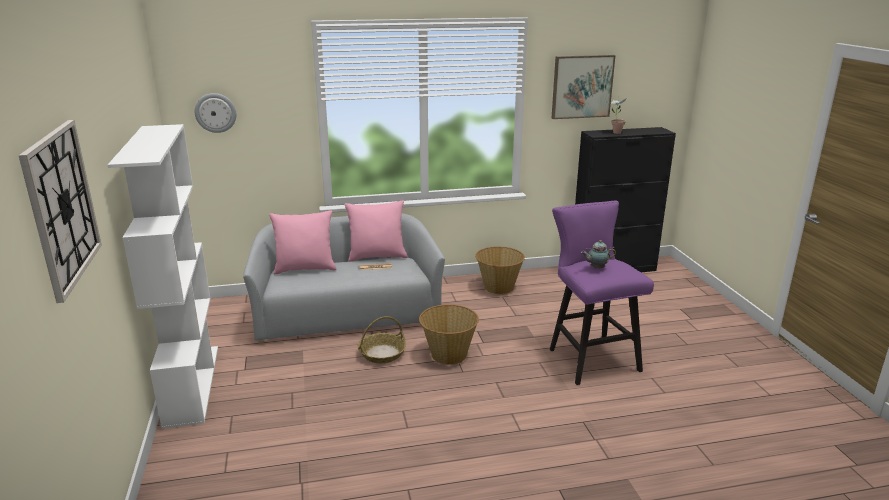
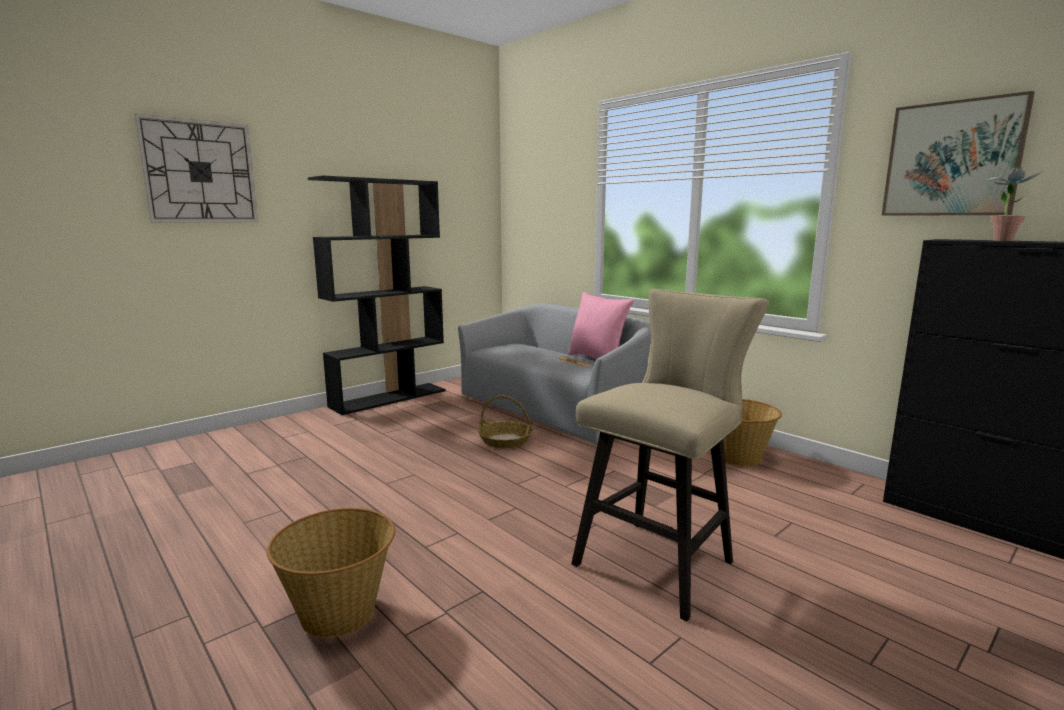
camera: 60 degrees right, 10 degrees down
white bookcase [108,124,218,429] -> black bookcase [308,175,446,415]
wall clock [195,93,236,133] -> none
pink pillow [269,210,337,274] -> none
basket [419,304,479,365] -> basket moved to [267,508,395,638]
purple stool [550,201,654,385] -> beige stool [571,289,769,621]
teapot [581,240,616,269] -> none

